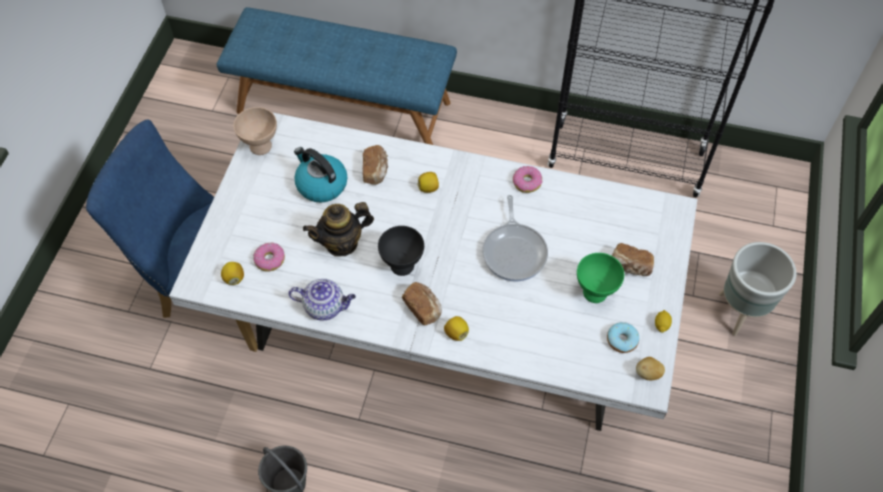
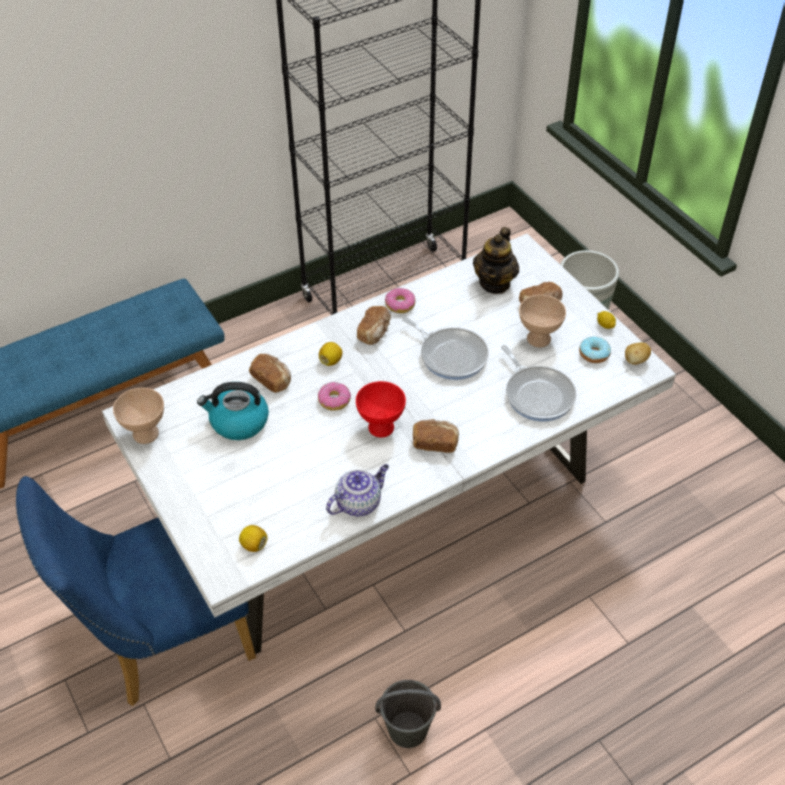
camera: 45 degrees left, 10 degrees down
donut [253,243,285,271] -> donut moved to [318,382,351,411]
teapot [303,202,374,257] -> teapot moved to [473,227,519,294]
black bowl [378,226,424,276] -> red bowl [356,381,406,438]
lemon [444,316,469,341] -> none
green bowl [577,253,624,303] -> beige bowl [519,295,566,347]
none -> bread [357,306,391,345]
none -> frying pan [501,345,576,422]

